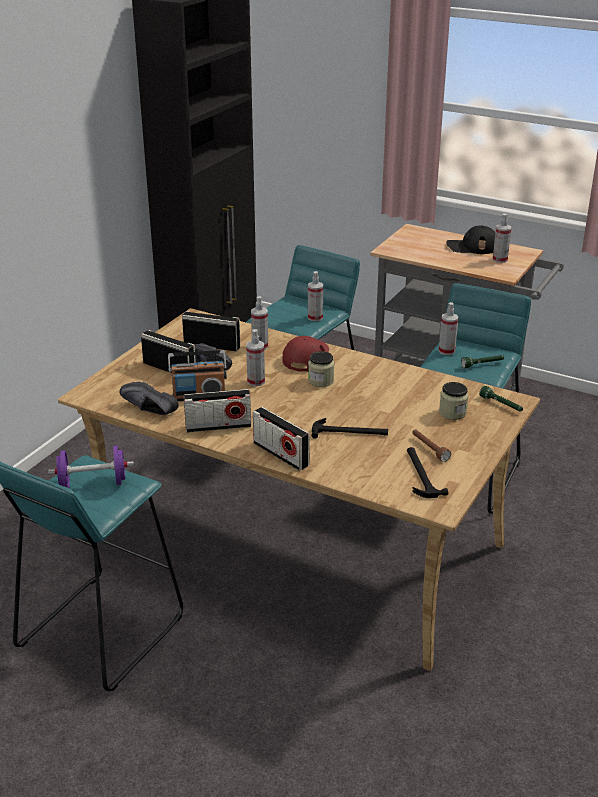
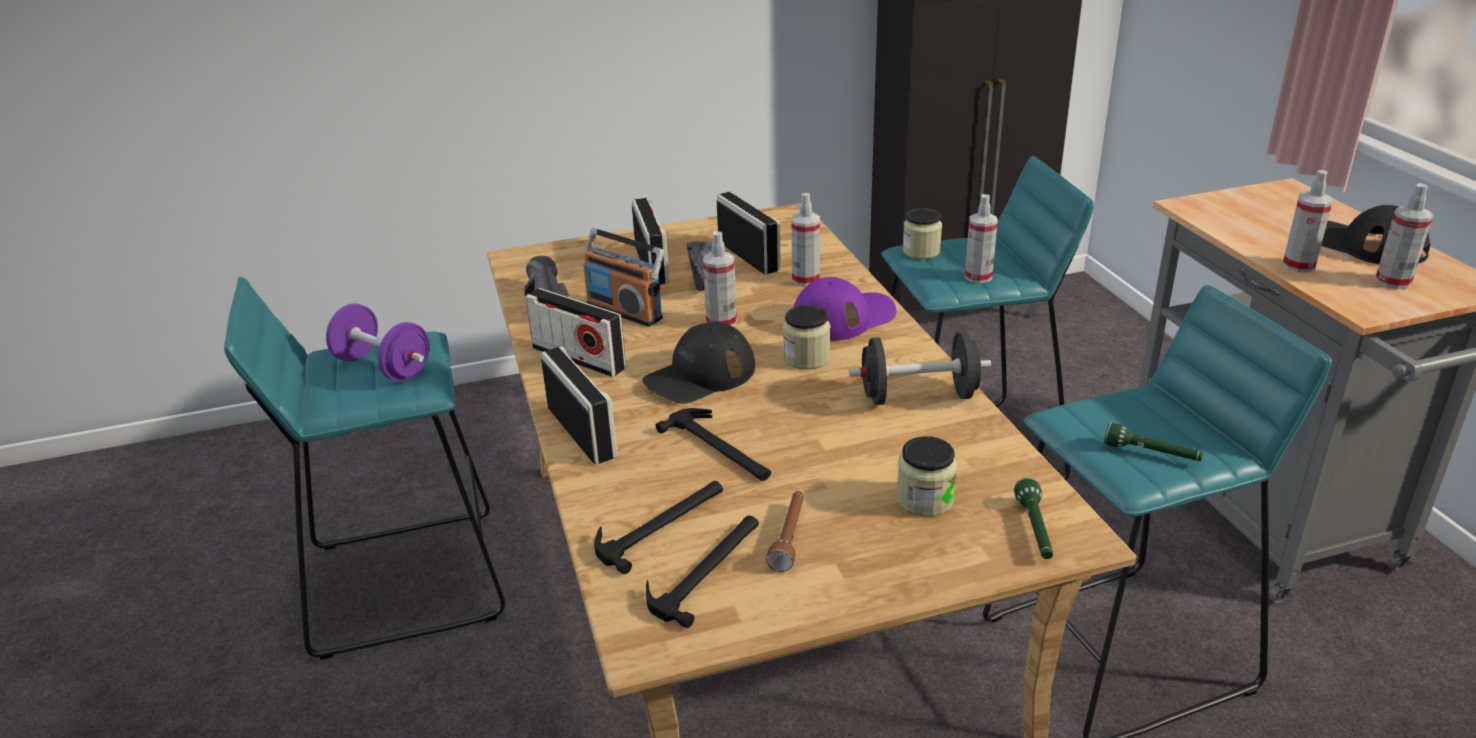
camera: 45 degrees right, 0 degrees up
radio [253,407,310,471] -> radio turned 150 degrees clockwise [541,346,618,464]
red cap [283,336,329,372] -> purple cap [793,277,896,341]
spray bottle [439,302,458,355] -> spray bottle moved to [1282,170,1333,273]
none -> hammer [594,481,723,574]
none -> black cap [642,322,755,403]
none -> black dumbbell [849,332,991,405]
none -> jar [903,208,942,259]

